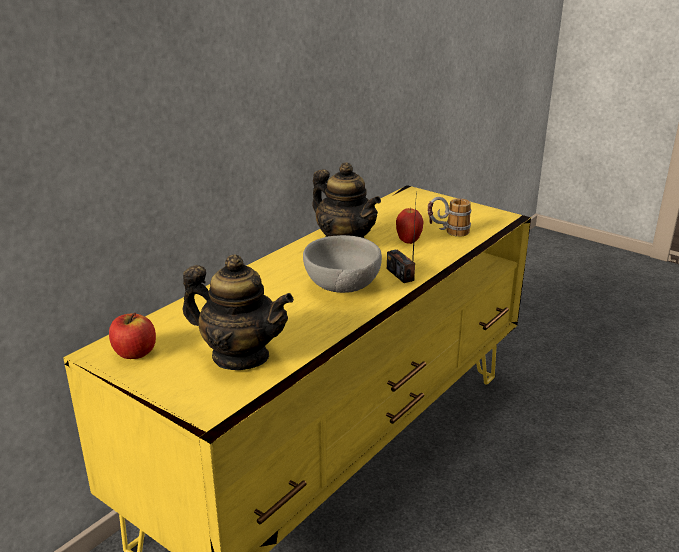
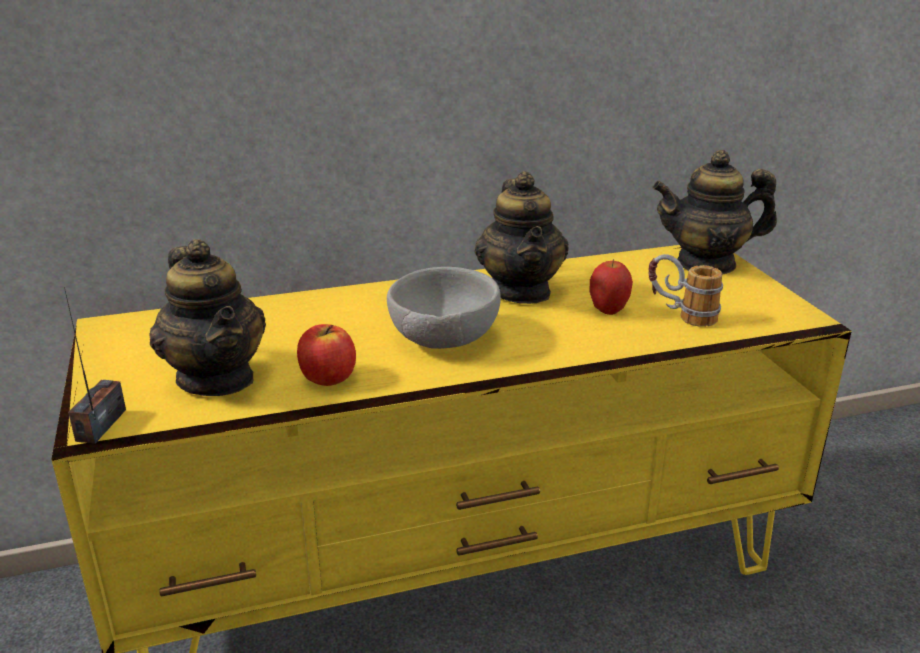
camera: 35 degrees right, 0 degrees up
apple [109,313,156,359] -> apple moved to [297,324,356,386]
radio [387,190,417,283] -> radio moved to [64,287,126,444]
none -> teapot [652,150,777,274]

